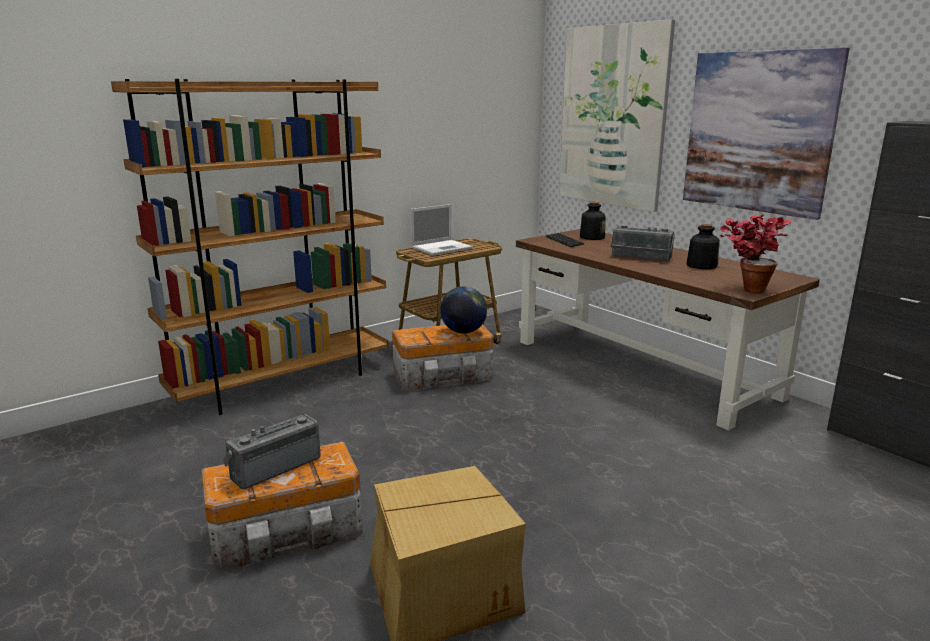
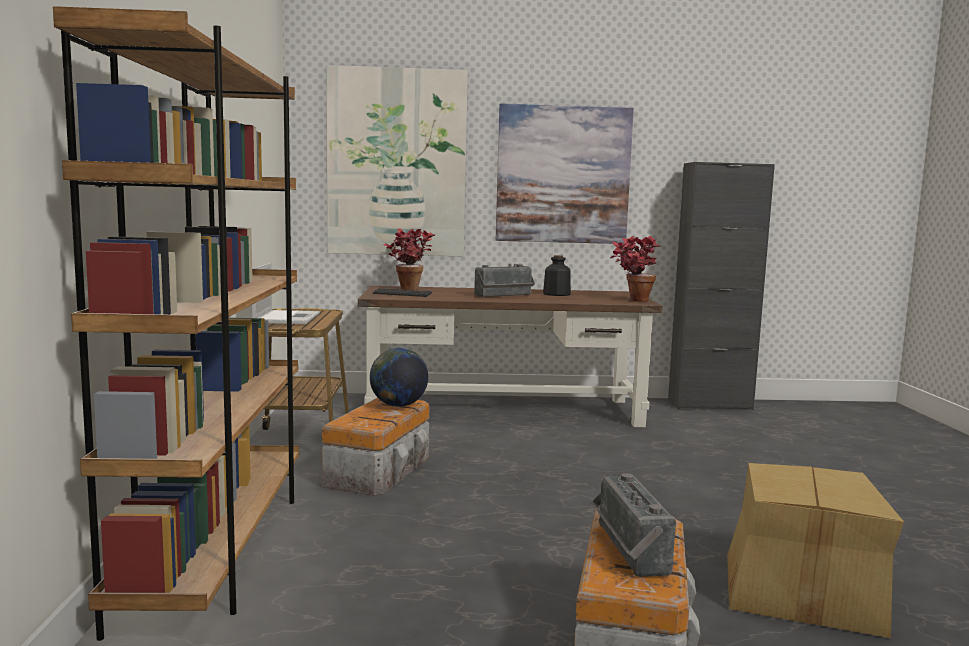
camera: 55 degrees left, 10 degrees down
bottle [580,202,606,240] -> potted plant [383,228,436,291]

